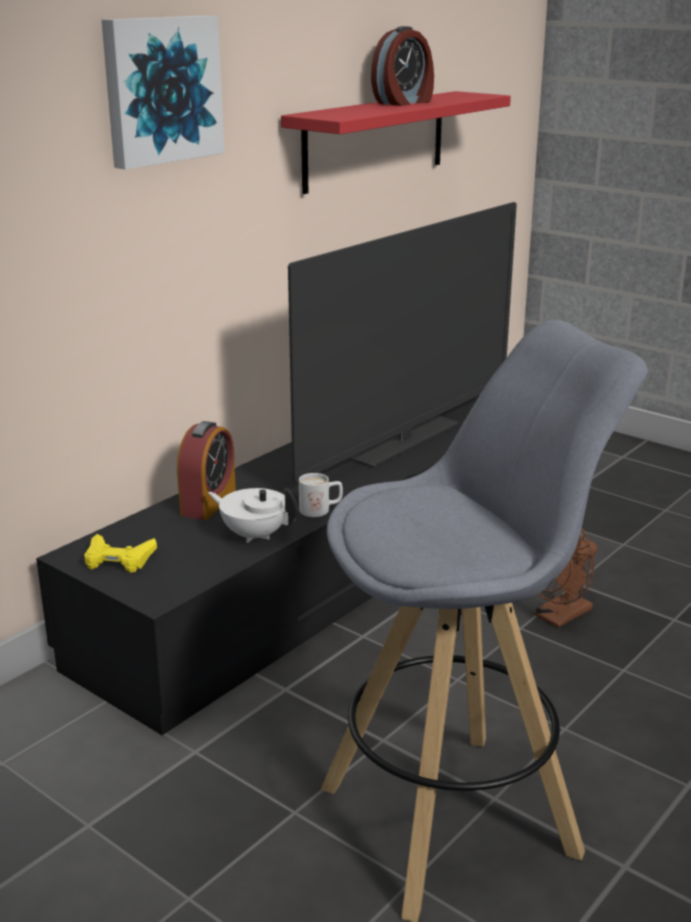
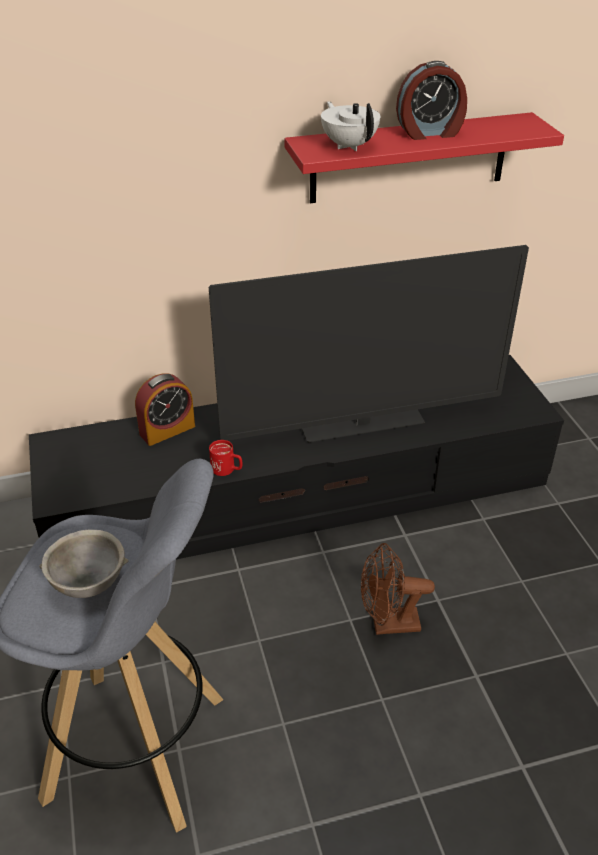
camera: 35 degrees right, 15 degrees up
yellow game controller [84,534,157,573] -> none
picture [102,15,224,170] -> none
white teapot [208,488,297,543] -> white teapot moved to [321,101,381,151]
white mug [299,473,343,517] -> red mug [209,440,242,476]
none -> grey bowl [39,530,128,598]

